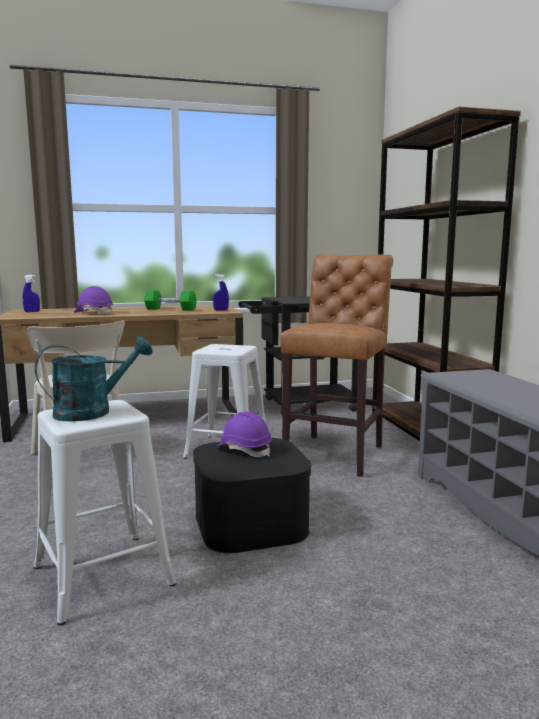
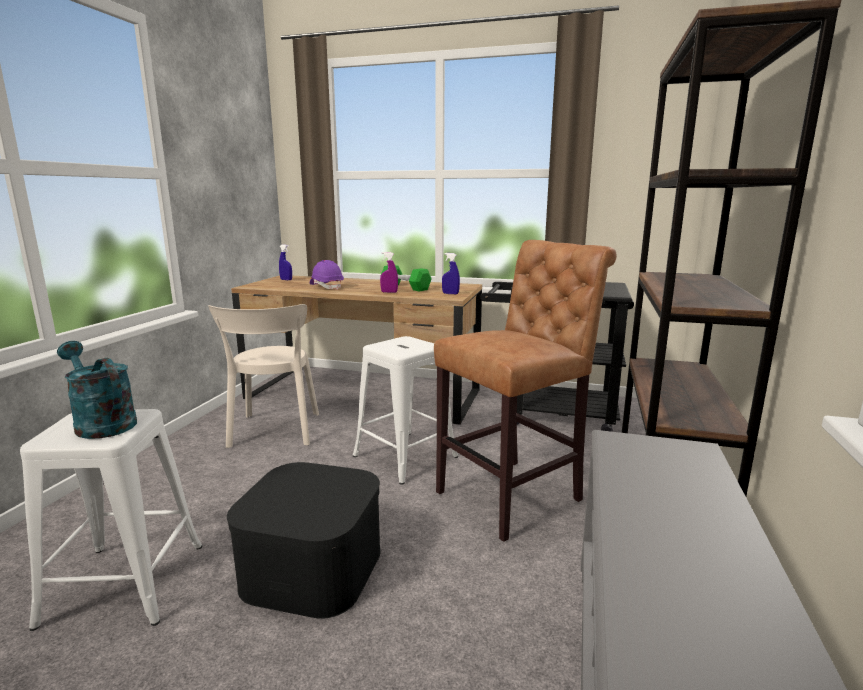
camera: 30 degrees right, 5 degrees up
turquoise watering can [34,336,153,422] -> turquoise watering can turned 135 degrees counterclockwise [57,341,137,439]
purple hard hat [216,411,272,457] -> none
none -> purple spray bottle [380,252,398,293]

